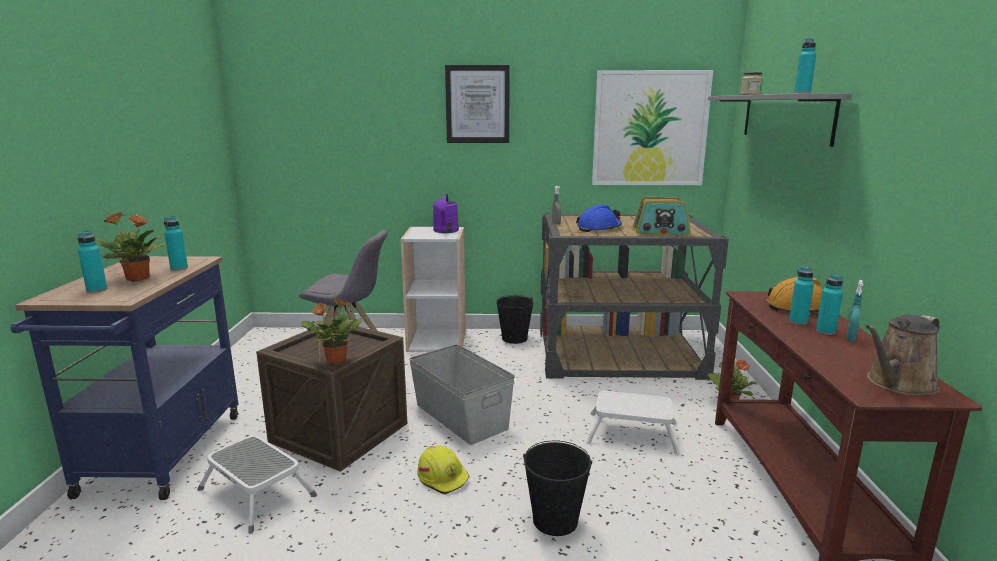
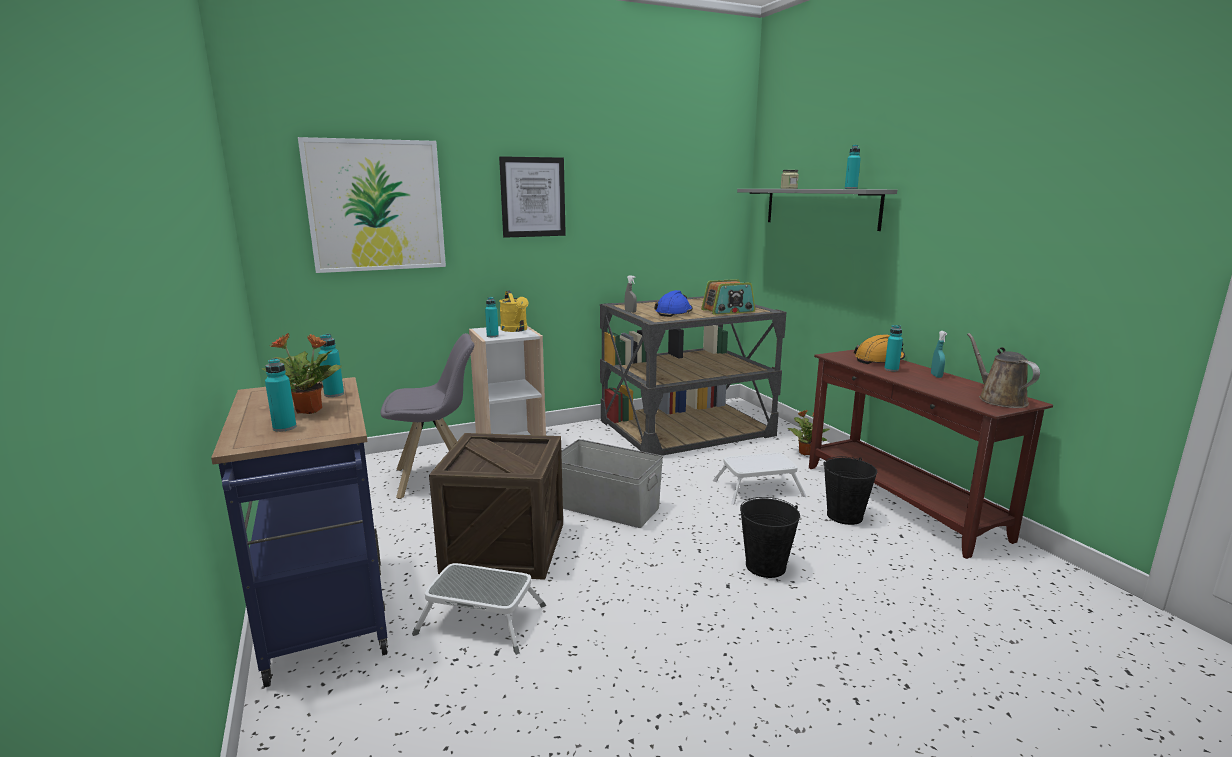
camera: 25 degrees left, 0 degrees up
potted plant [301,297,364,365] -> none
yellow hard hat [417,445,470,495] -> none
purple watering can [433,194,459,233] -> yellow watering can [499,291,528,332]
black bucket [496,295,534,344] -> black bucket moved to [823,456,877,525]
picture [592,70,713,185] -> picture moved to [298,137,446,273]
turquoise bottle [816,273,843,335] -> turquoise bottle moved to [485,297,499,337]
brown watering can [865,315,940,395] -> brown watering can turned 135 degrees clockwise [967,333,1040,408]

